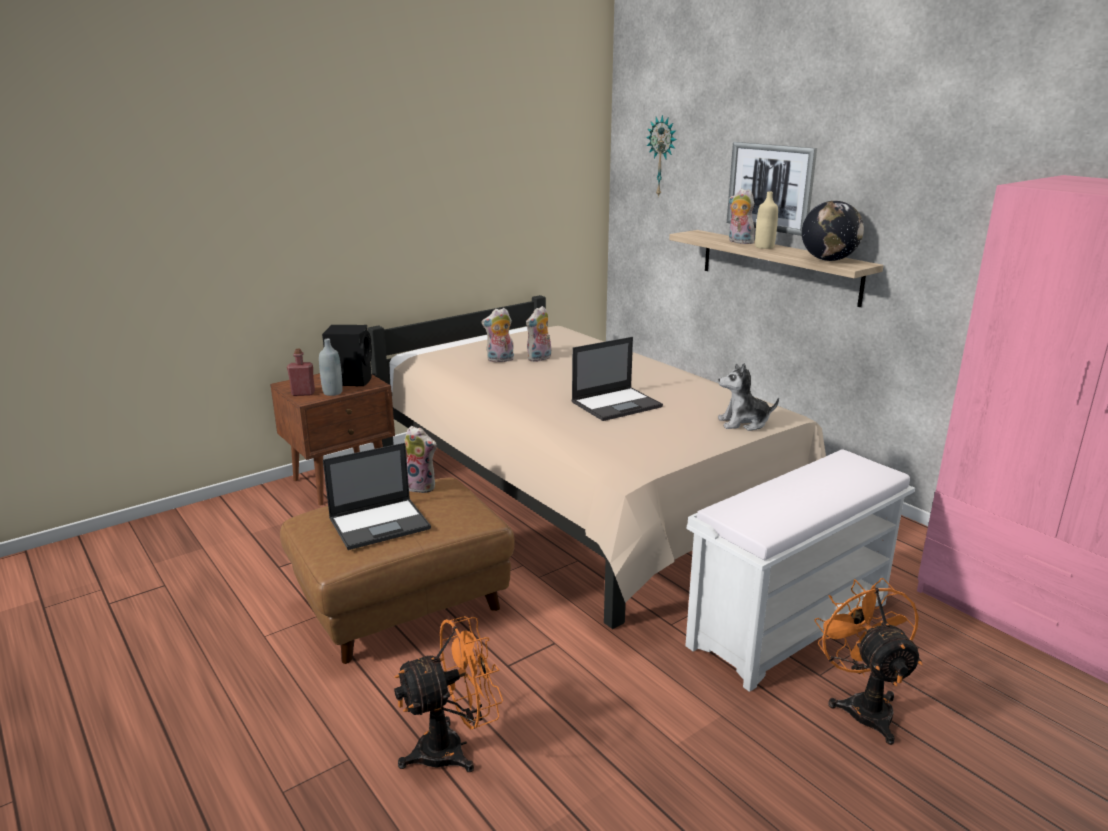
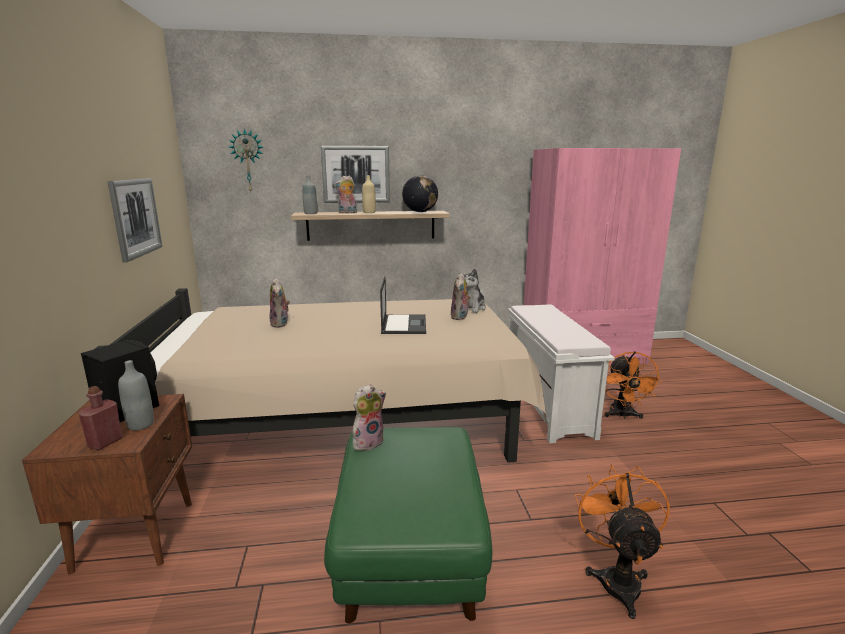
camera: 60 degrees left, 5 degrees down
brown ottoman [280,477,515,664] -> green ottoman [324,427,492,623]
laptop [323,443,431,550] -> none
plush toy [481,308,514,363] -> plush toy moved to [451,273,471,320]
orange fan [814,578,923,745] -> orange fan turned 105 degrees counterclockwise [605,351,662,419]
none -> picture [108,178,163,263]
none -> grey bottle [302,176,317,214]

